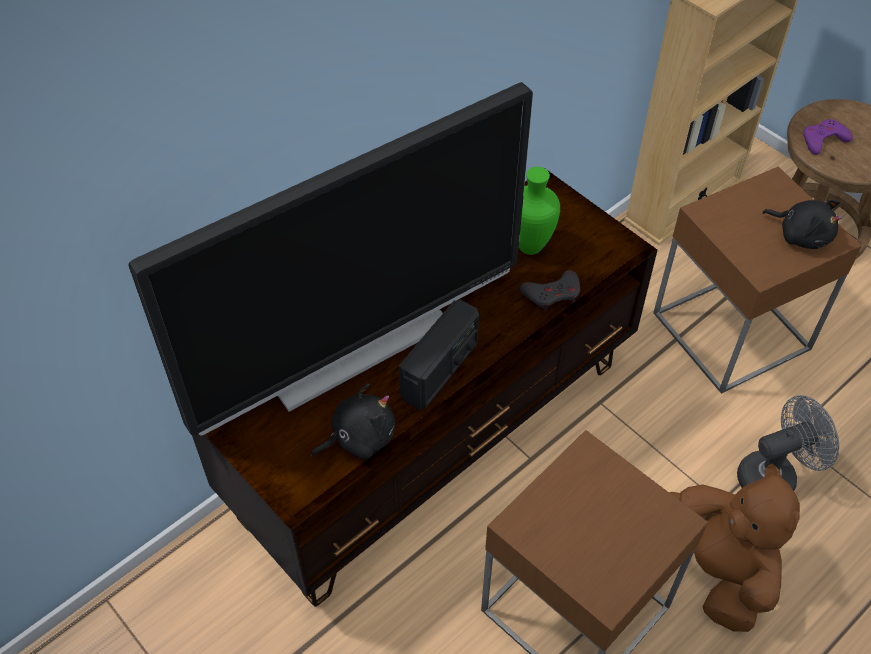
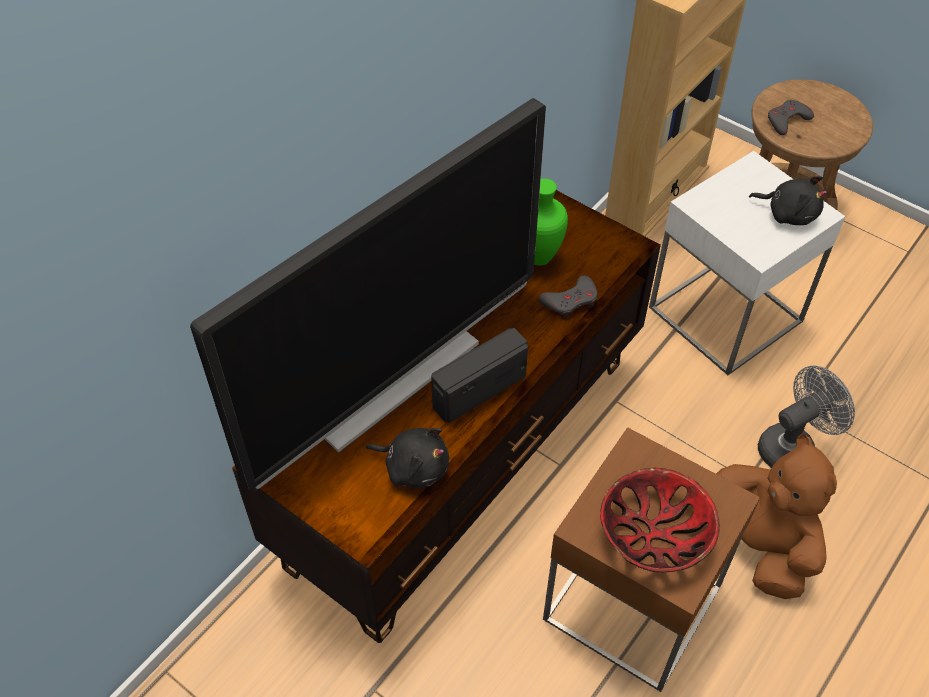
camera: 10 degrees left, 0 degrees up
black plush toy [310,383,395,459] -> black plush toy turned 60 degrees clockwise [366,428,449,488]
radio [399,299,479,410] -> radio turned 150 degrees counterclockwise [431,328,528,422]
brown side table [653,166,862,394] -> white side table [649,151,845,375]
purple game controller [803,119,853,155] -> grey game controller [768,100,814,135]
none -> bowl [600,468,720,572]

